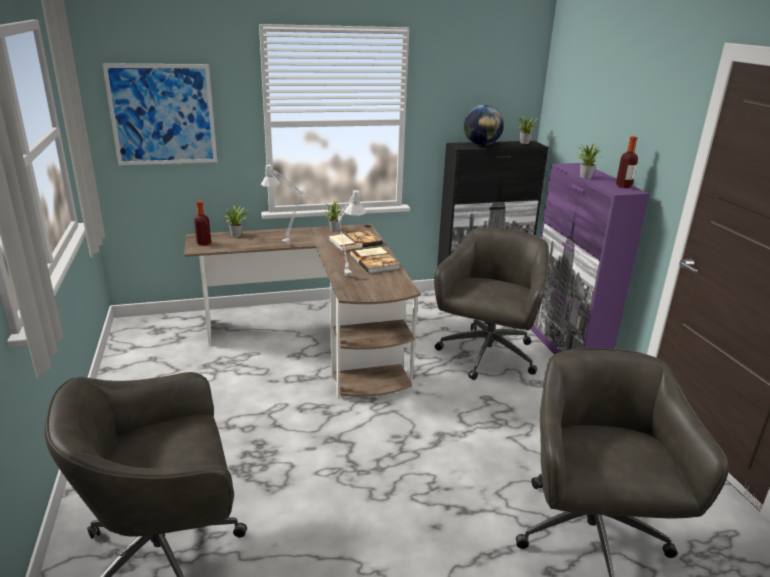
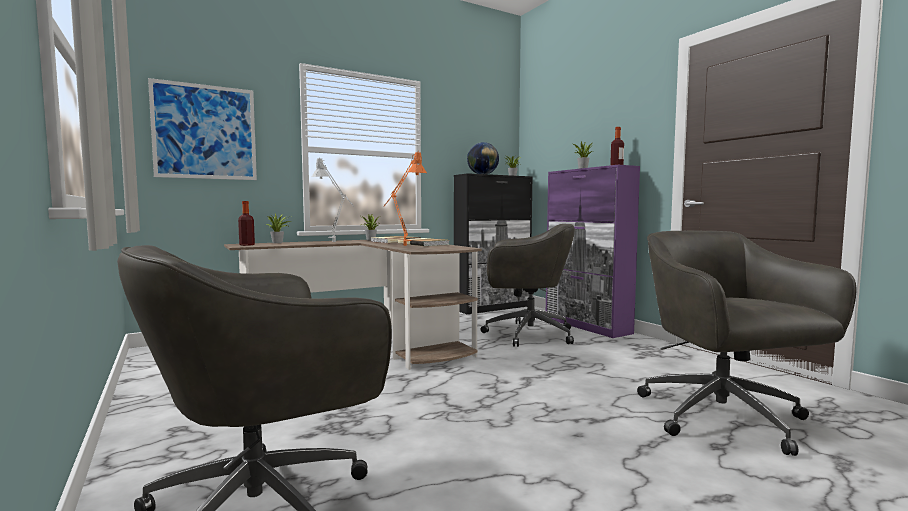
camera: 15 degrees left, 20 degrees down
grey table lamp [333,189,366,276] -> orange table lamp [384,152,427,246]
grey office chair [434,227,549,380] -> grey office chair turned 90 degrees clockwise [481,224,575,347]

